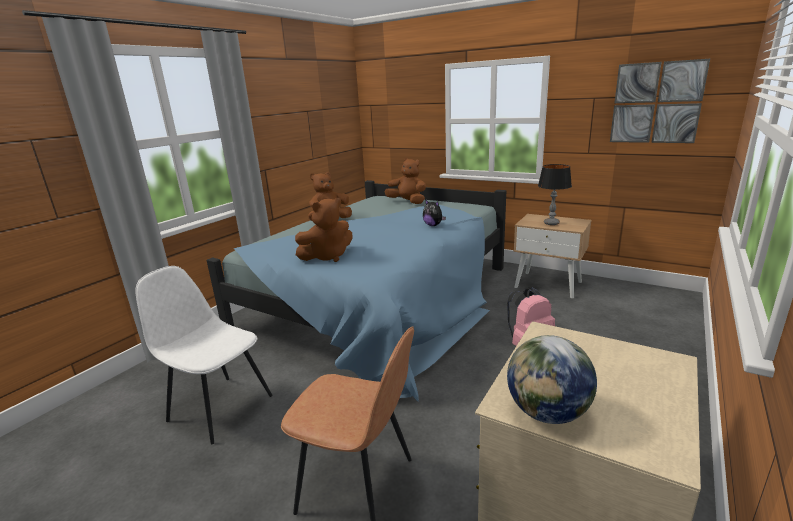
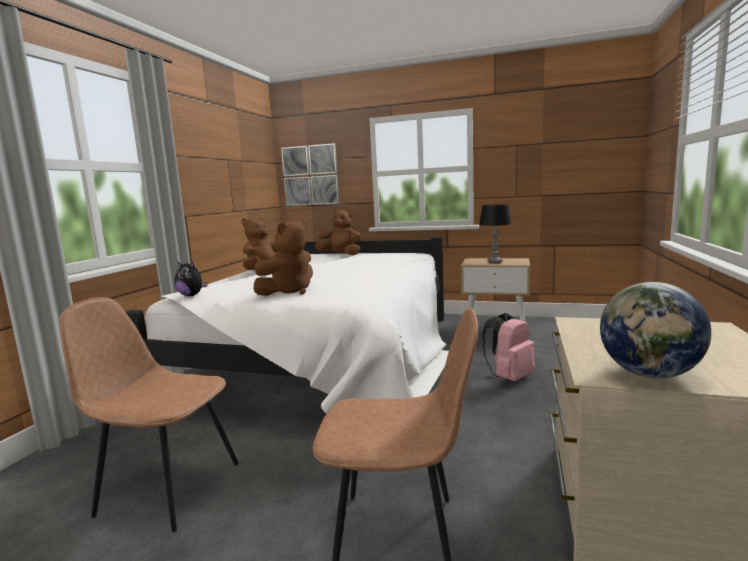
camera: 15 degrees left, 10 degrees down
white chair [135,266,272,445] -> brown chair [59,297,238,532]
blue bed [206,180,506,402] -> white bed [126,236,449,414]
plush toy [423,199,446,226] -> plush toy moved to [175,261,207,296]
picture [610,59,710,143] -> picture moved to [281,143,340,206]

